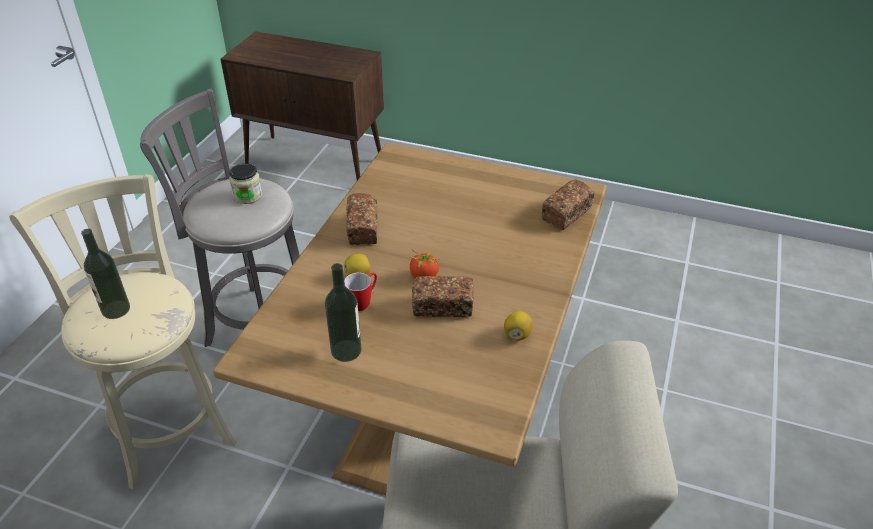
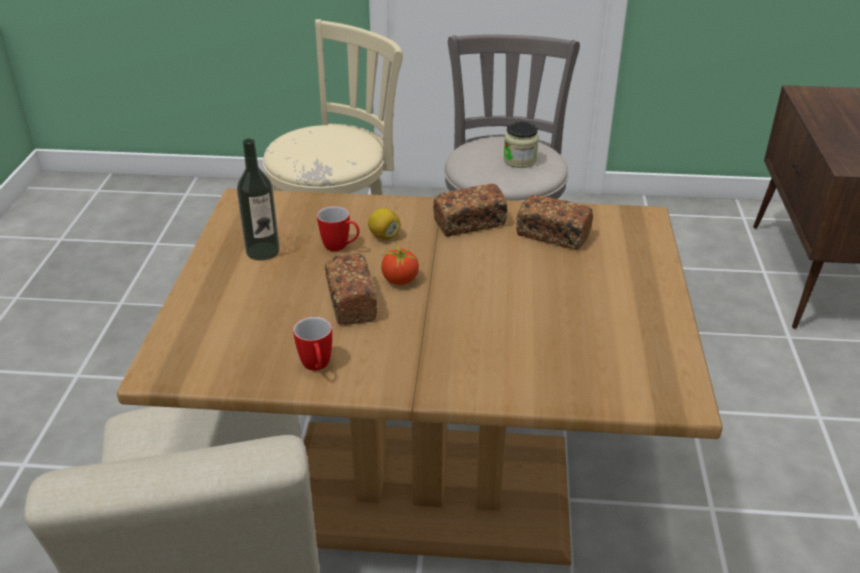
camera: 75 degrees right, 5 degrees down
bottle [81,229,130,319] -> none
lemon [504,311,533,341] -> mug [293,317,332,371]
bread [541,179,594,230] -> bread moved to [516,195,593,249]

